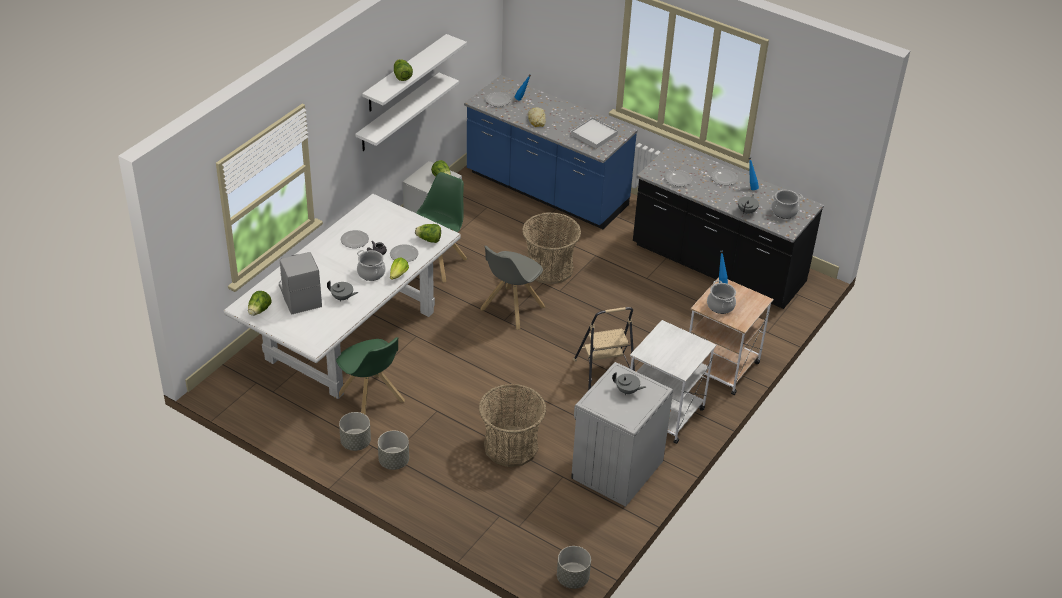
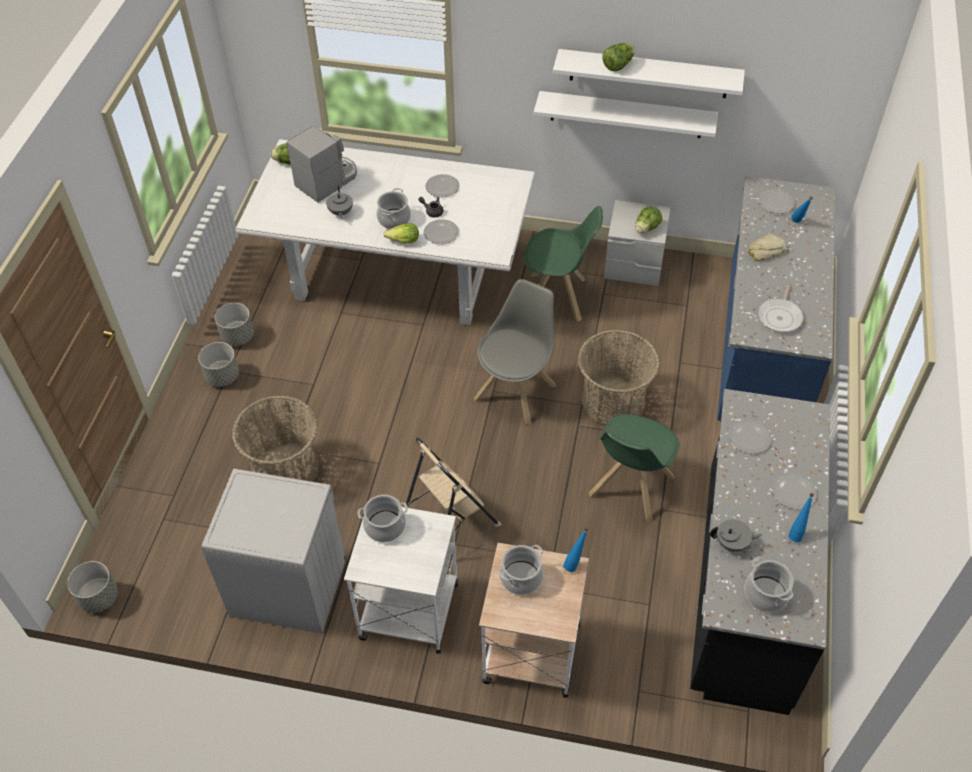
camera: 70 degrees right, 10 degrees up
green chair [335,337,405,415] -> green chair moved to [589,414,680,523]
lettuce [415,224,441,243] -> none
grey chair [480,246,545,330] -> grey chair turned 105 degrees clockwise [474,279,556,425]
white tray [571,117,618,149] -> frying pan [758,283,803,332]
grey teapot [612,372,646,395] -> none
none -> cooking pot [358,494,408,542]

